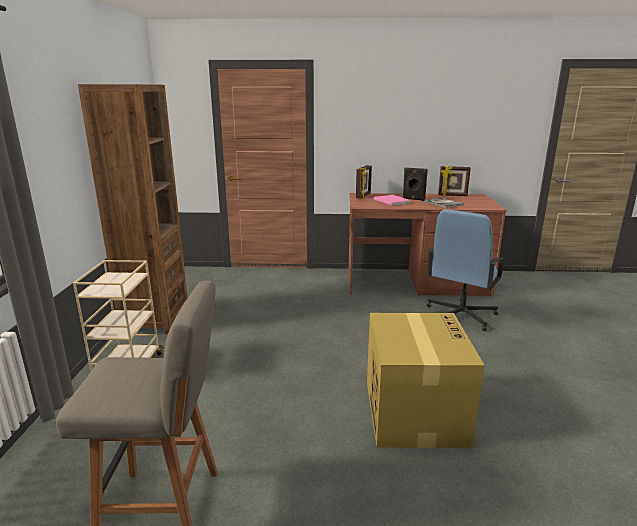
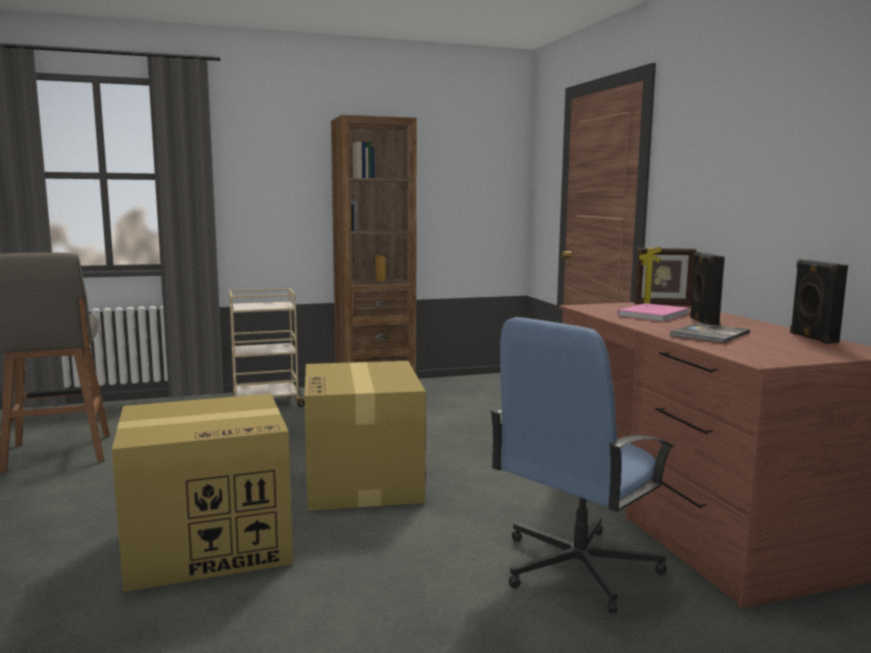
camera: 70 degrees right, 10 degrees down
blue office chair [427,209,506,331] -> blue office chair turned 60 degrees counterclockwise [489,317,674,614]
picture frame [438,166,471,196] -> black speaker [790,259,848,344]
none -> cardboard box [304,361,426,511]

